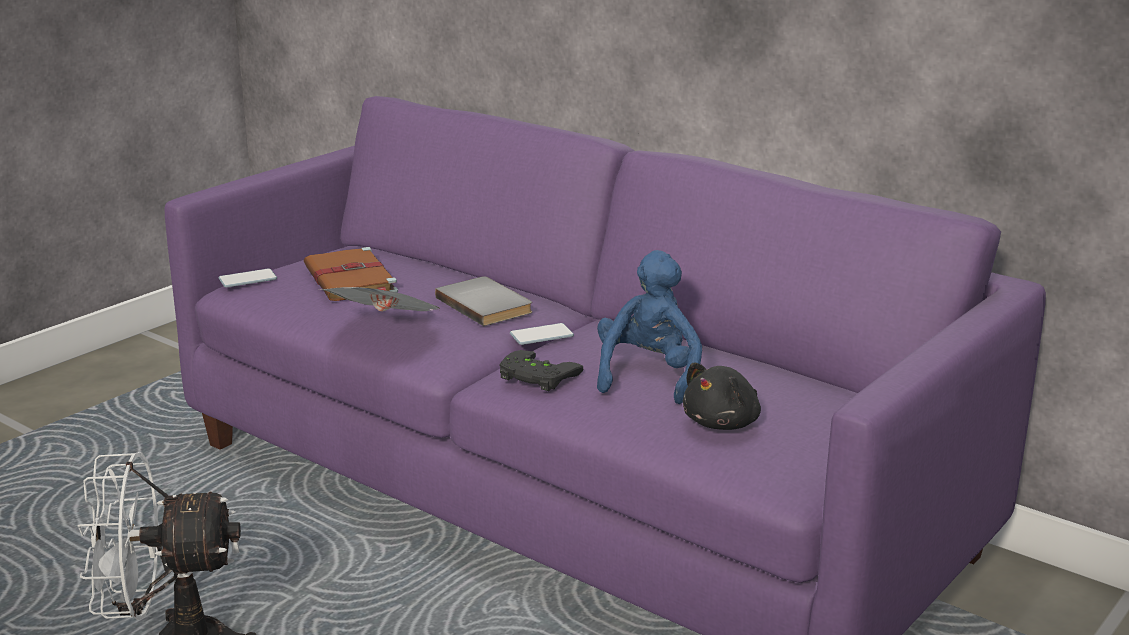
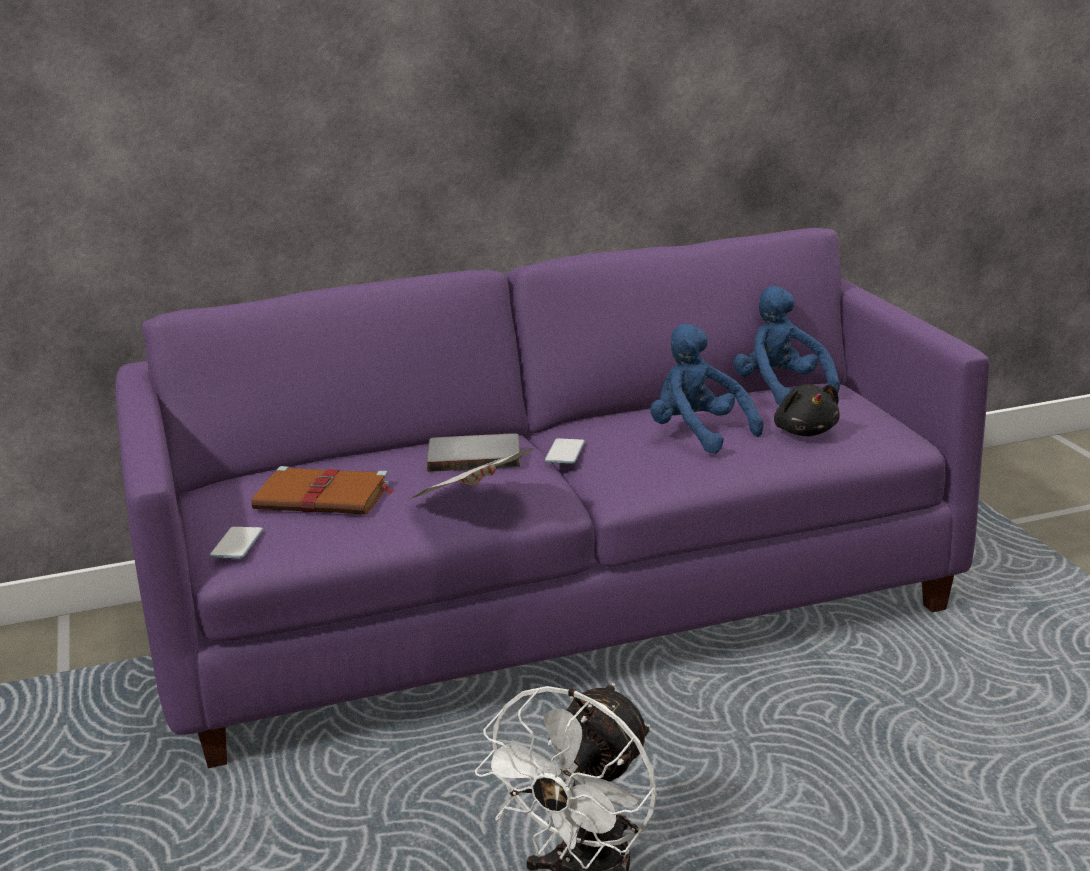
camera: 55 degrees left, 0 degrees up
black game controller [499,350,583,391] -> none
none -> blue plush toy [733,286,840,406]

